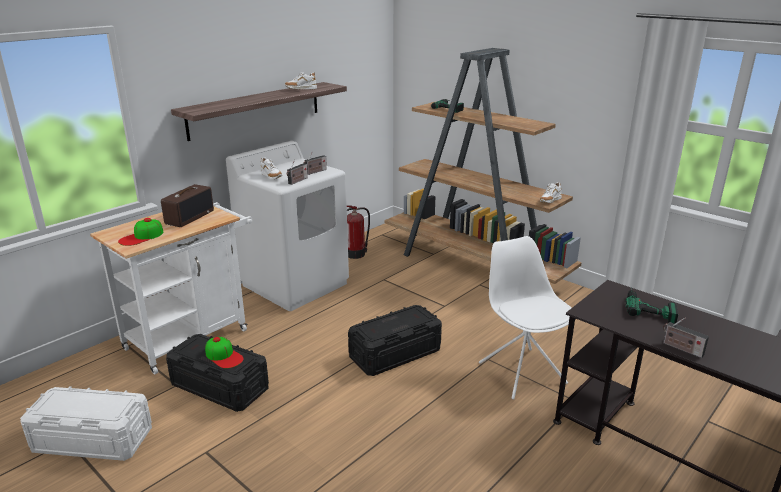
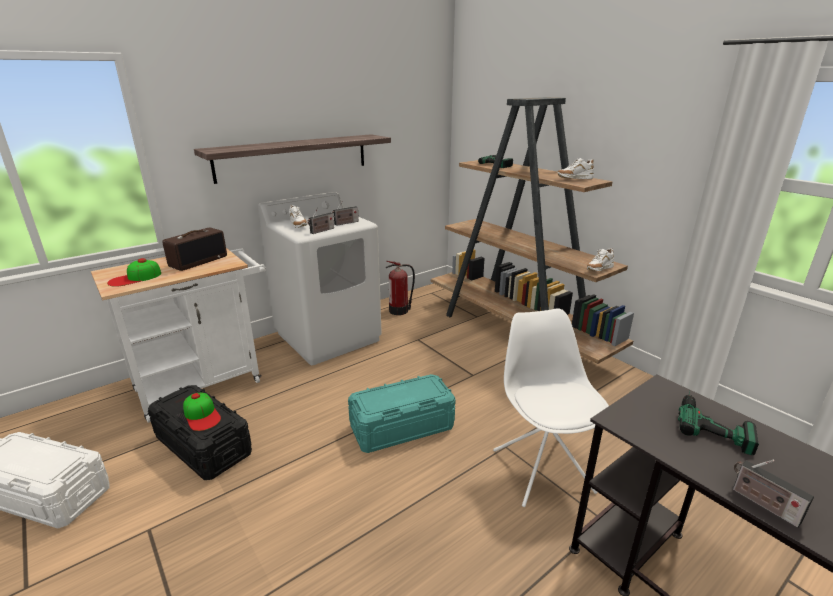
camera: 10 degrees right, 0 degrees up
white shoe [285,72,317,89] -> white shoe moved to [557,158,594,179]
black storage box [348,305,442,376] -> turquoise storage box [348,374,456,453]

